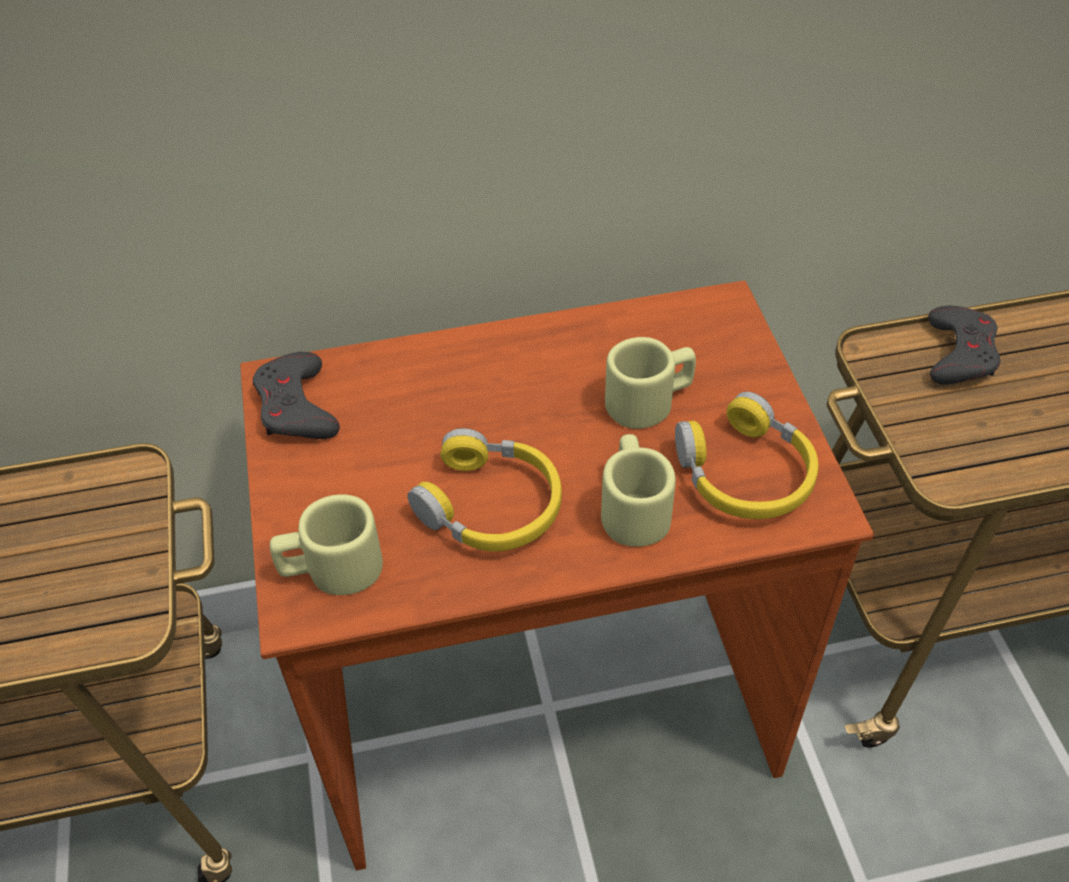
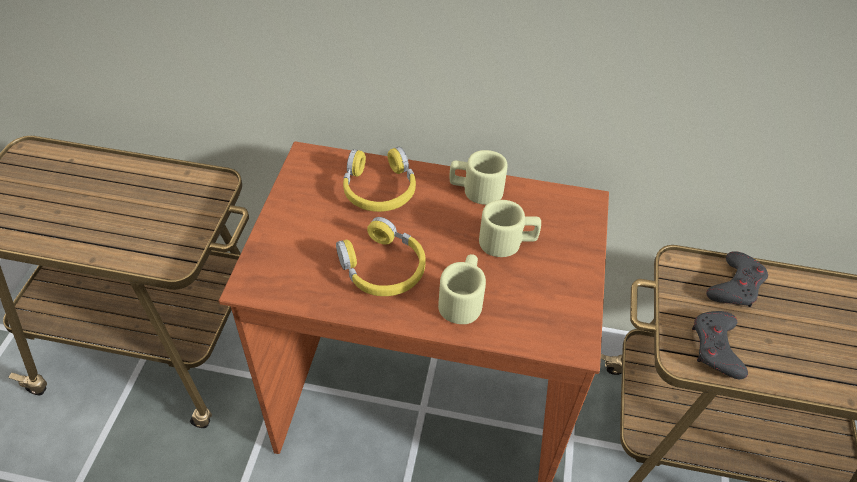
camera: 20 degrees right, 0 degrees up
grey game controller [253,352,340,439] -> grey game controller moved to [692,311,748,379]
beige mug [270,494,383,595] -> beige mug moved to [449,150,508,205]
yellow headphones [675,392,819,519] -> yellow headphones moved to [343,147,416,212]

